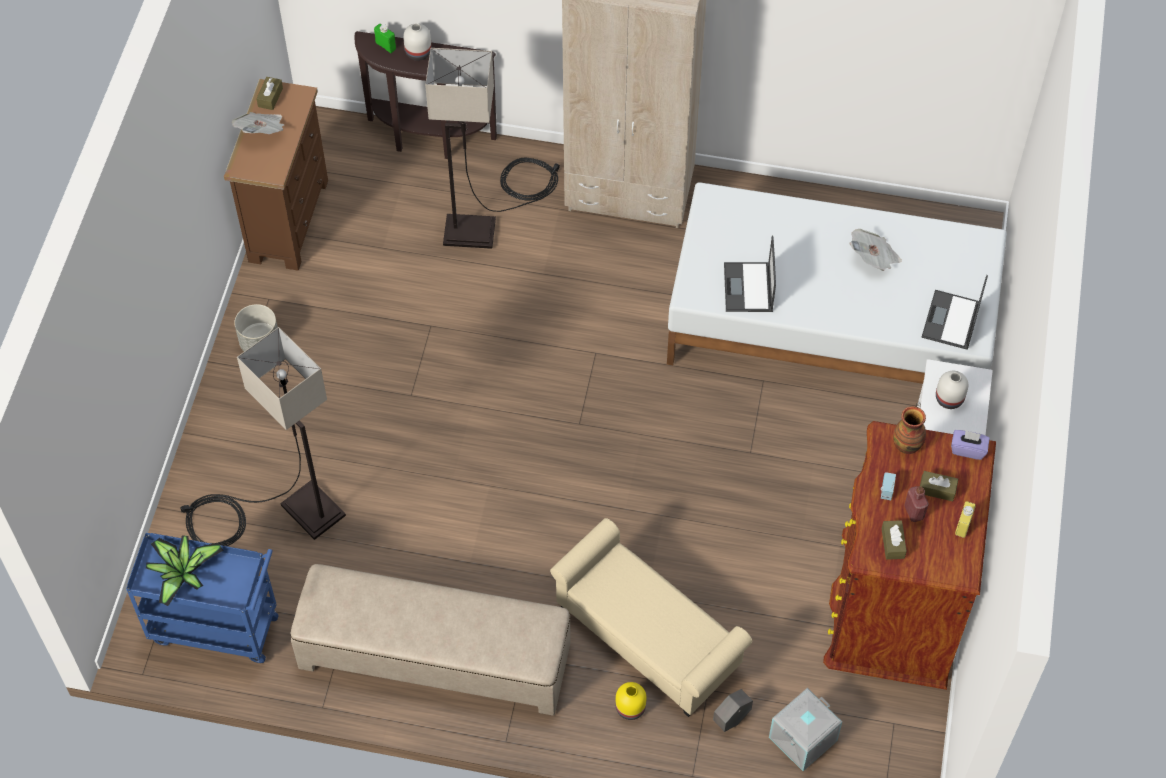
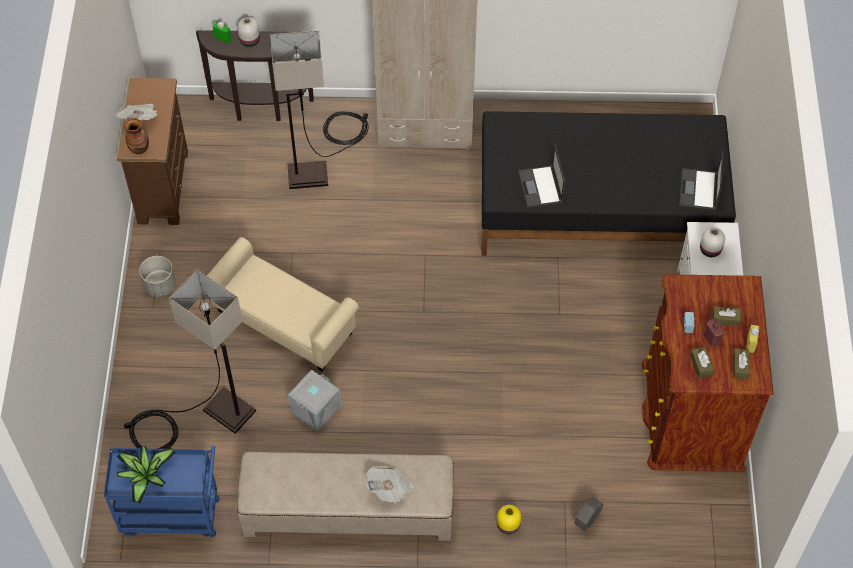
camera: 10 degrees left, 0 degrees up
brown tissue box [256,77,283,110] -> brown tissue box moved to [733,349,750,379]
beige ottoman [550,518,752,717] -> beige ottoman moved to [207,237,359,372]
white bed [667,182,1007,384] -> black bed [481,111,736,256]
grey storage box [769,688,842,771] -> grey storage box moved to [288,369,341,431]
newspaper [849,229,902,271] -> newspaper moved to [366,466,414,503]
vase [893,406,926,454] -> vase moved to [124,118,149,154]
purple tissue box [951,430,990,460] -> none

